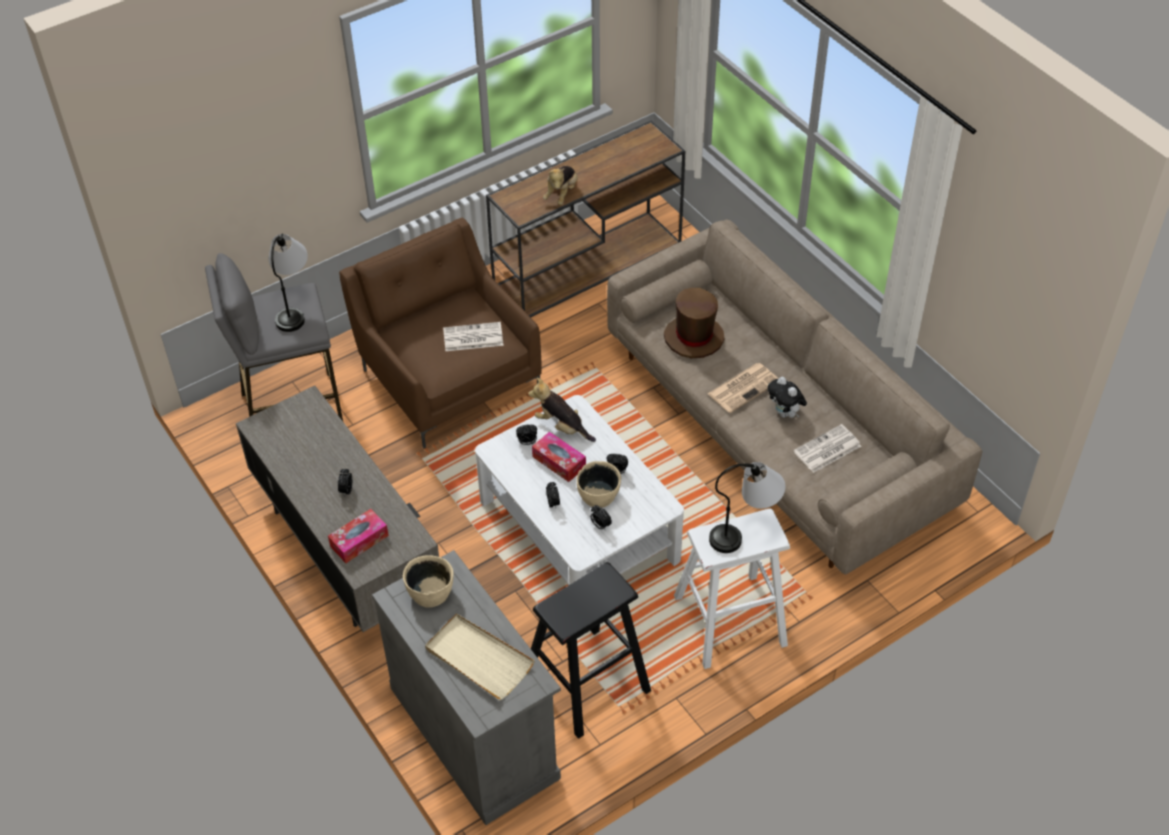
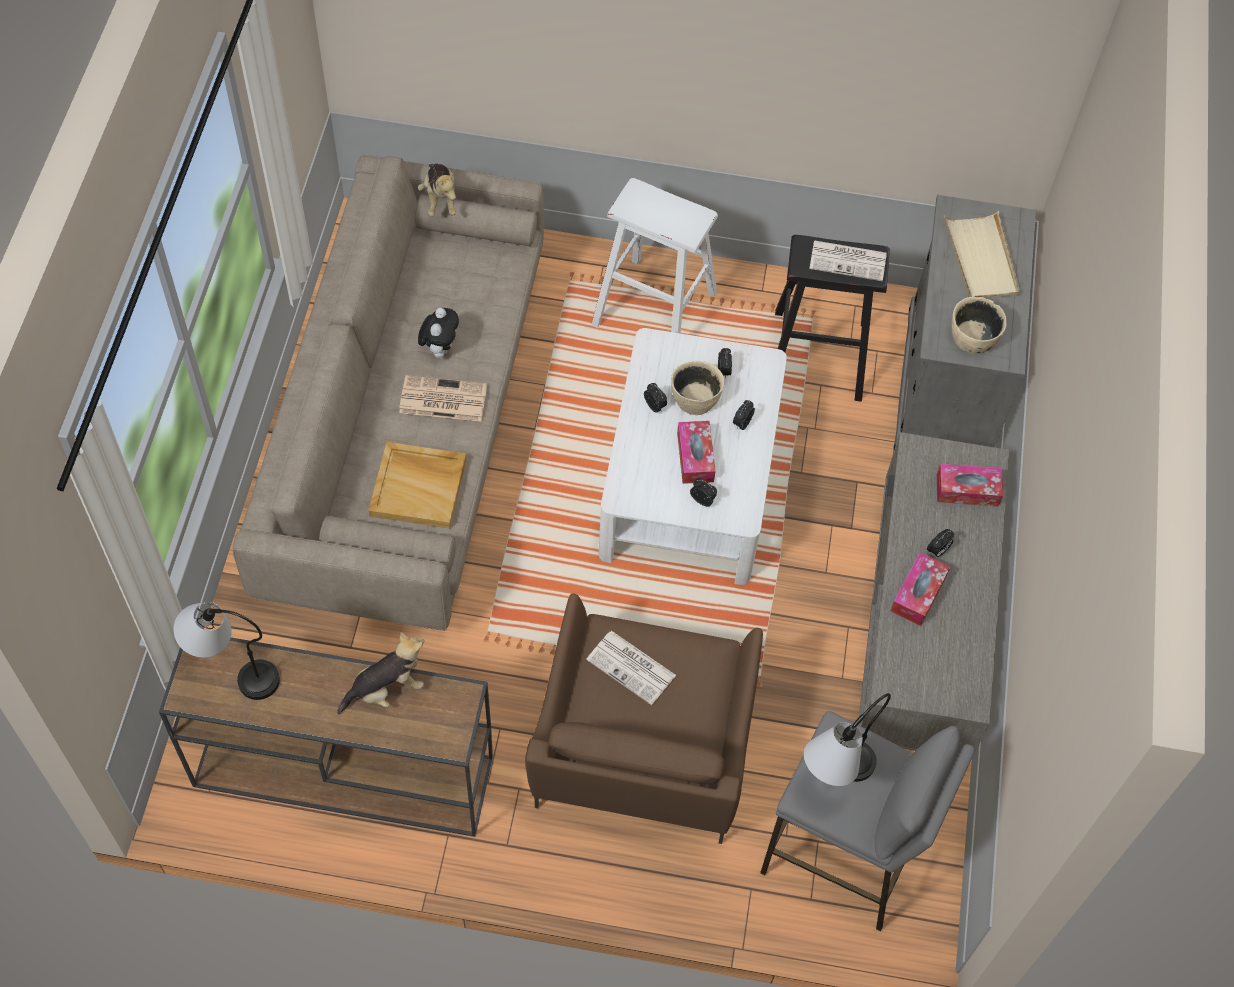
camera: 140 degrees left, 10 degrees up
plush toy [528,378,596,442] -> plush toy moved to [418,164,456,216]
brown hat [664,288,724,358] -> beige tray [368,442,466,529]
table lamp [709,462,785,553] -> table lamp moved to [174,602,280,700]
newspaper [793,424,862,473] -> newspaper moved to [809,240,887,281]
none -> tissue box [891,552,950,626]

